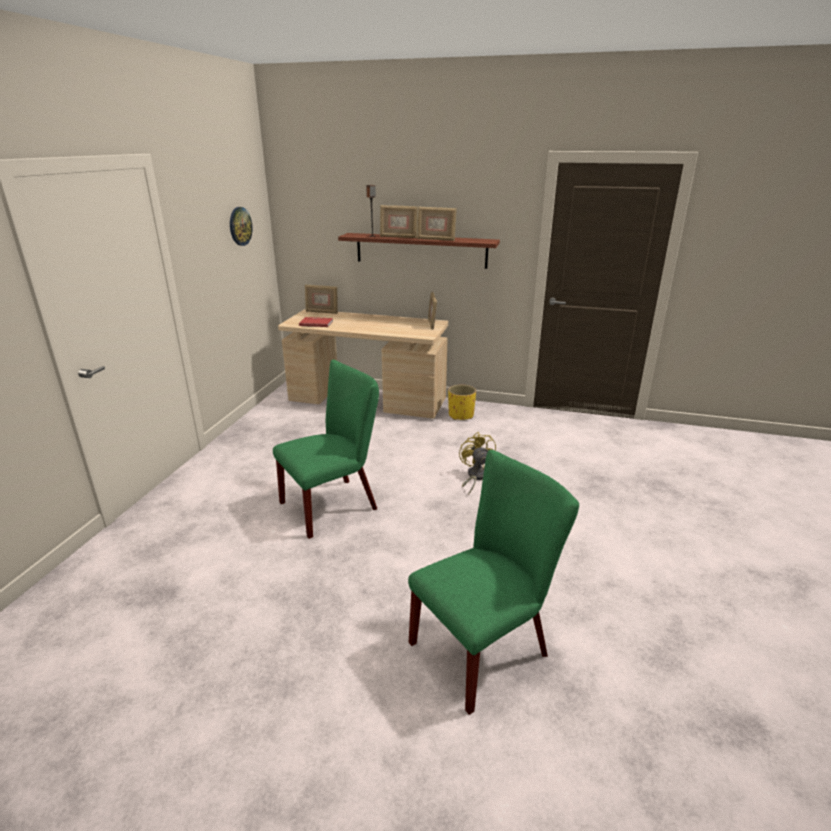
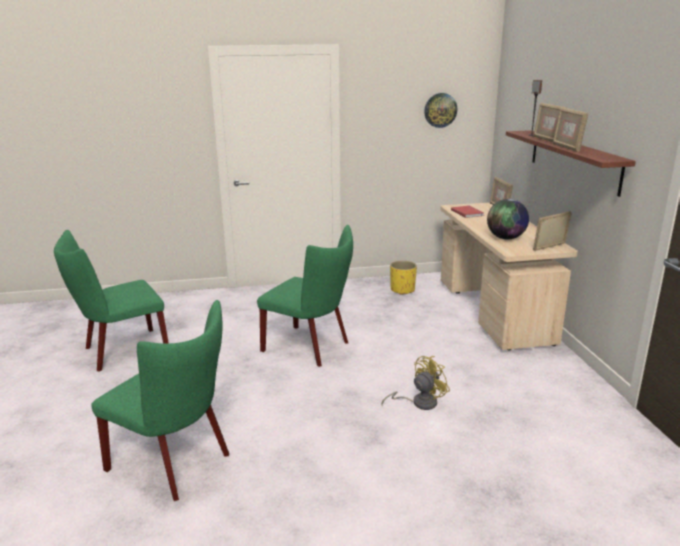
camera: 65 degrees right, 5 degrees down
yellow planter [448,385,476,420] -> yellow planter moved to [390,261,417,295]
none -> green chair [54,230,169,372]
none -> globe [487,199,529,239]

